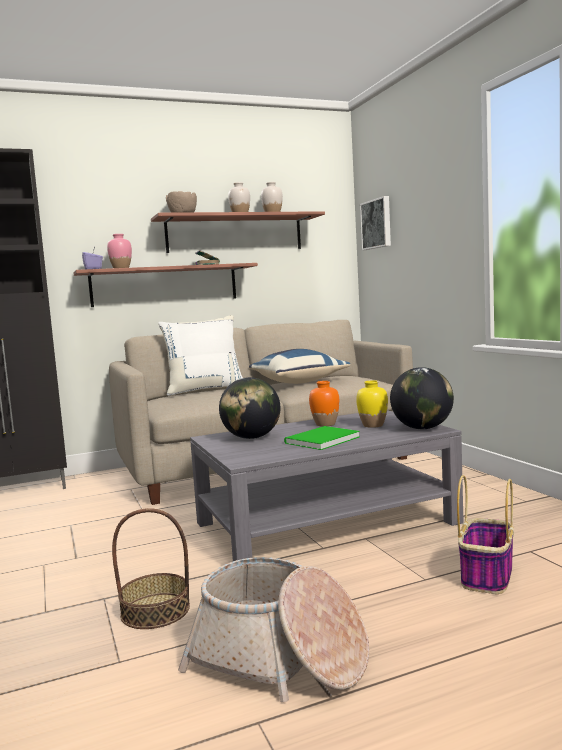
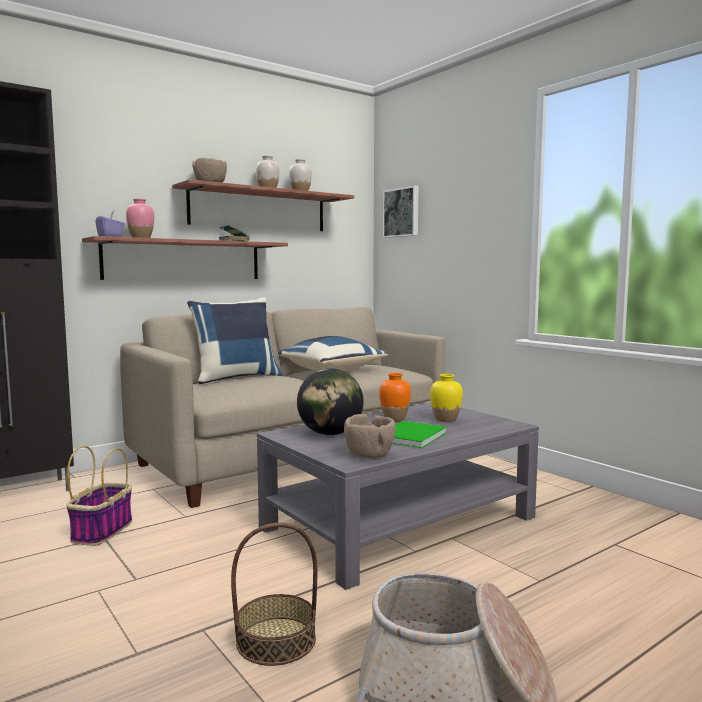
camera: 15 degrees left, 0 degrees up
white pillow [158,315,243,396] -> blue pillow [187,298,283,384]
globe [390,367,454,429] -> none
basket [457,475,514,594] -> basket moved to [66,446,132,546]
none -> brown bowl [344,414,396,458]

